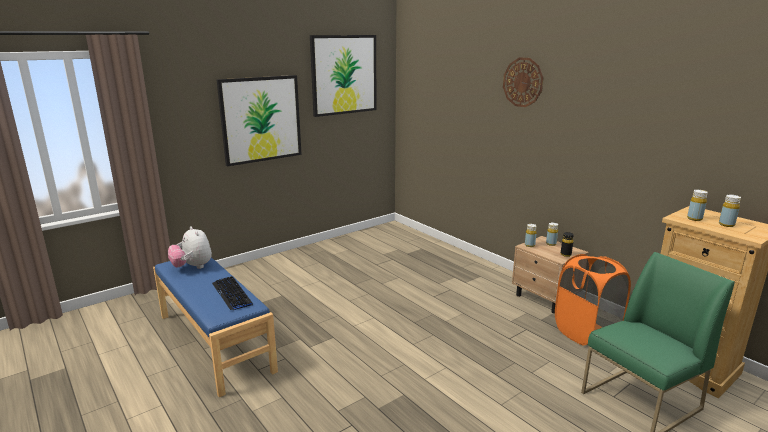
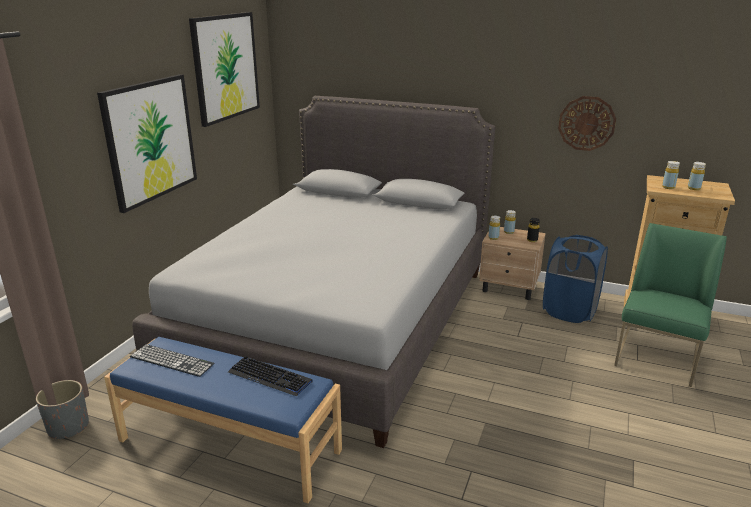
camera: 30 degrees left, 5 degrees up
plush toy [168,226,212,269] -> keyboard [130,344,214,377]
wall clock [503,57,543,107] -> wall clock moved to [558,96,616,151]
orange laundry basket [555,254,631,345] -> blue laundry basket [543,235,608,323]
none -> grey planter [36,380,89,439]
none -> grey bed [132,96,495,448]

